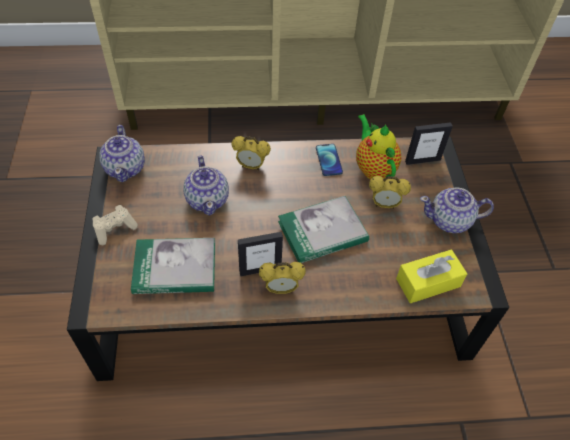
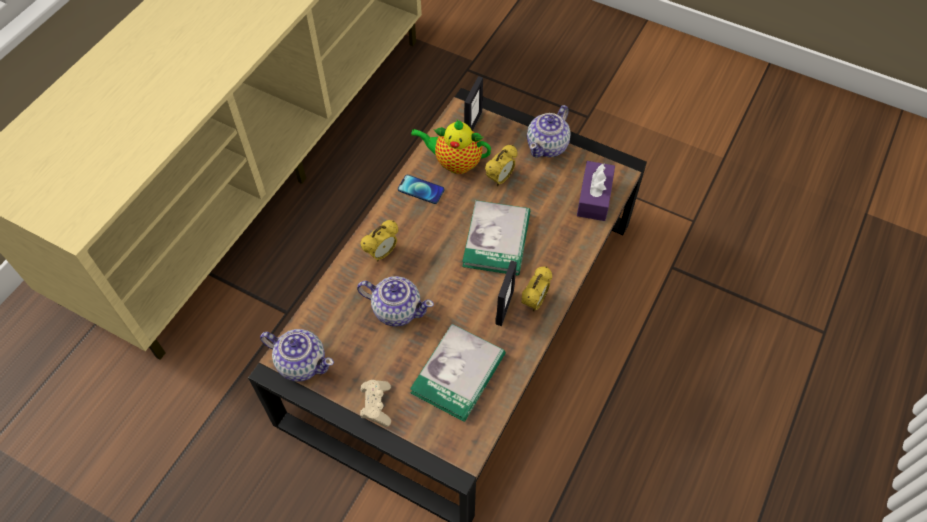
camera: 55 degrees left, 5 degrees up
yellow tissue box [396,250,467,303] -> purple tissue box [577,161,615,221]

